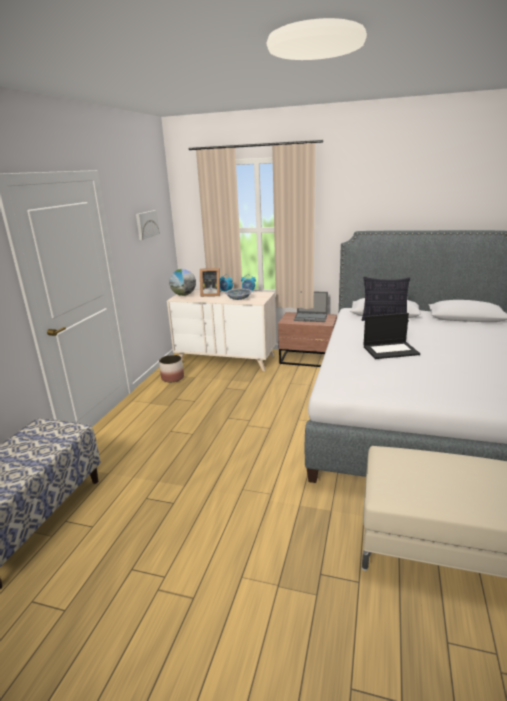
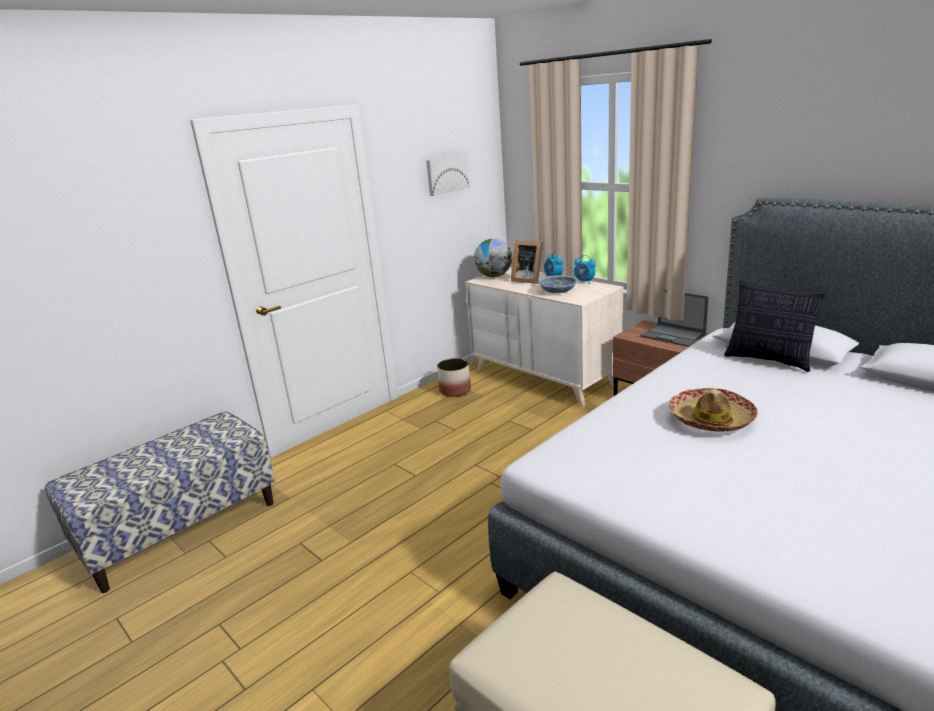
camera: 30 degrees right, 0 degrees up
laptop [364,313,420,359] -> hat [669,388,758,432]

